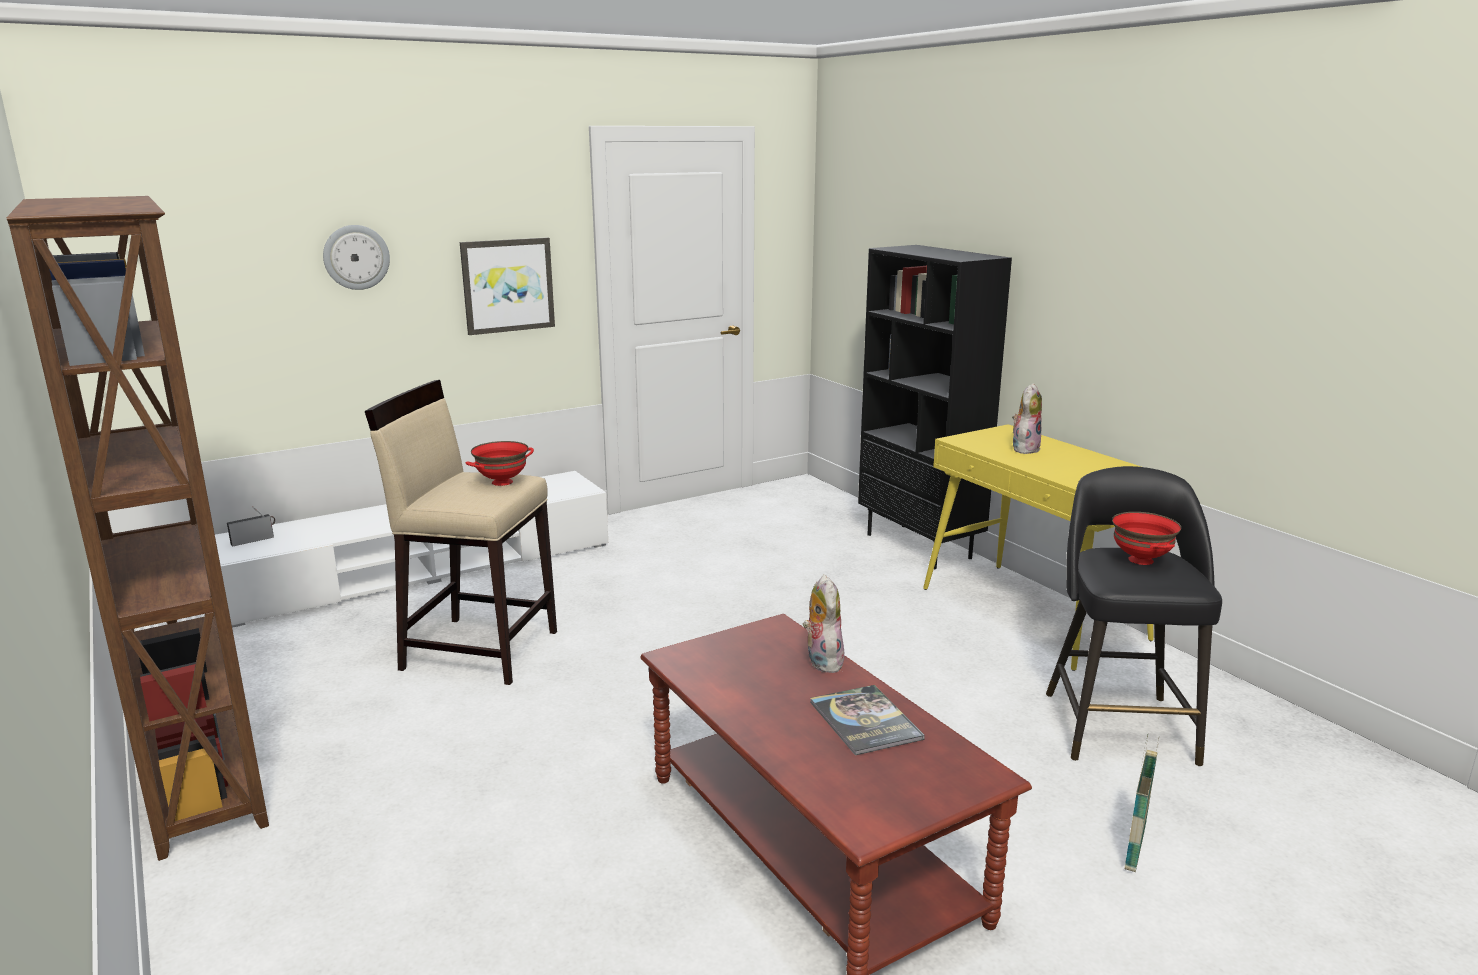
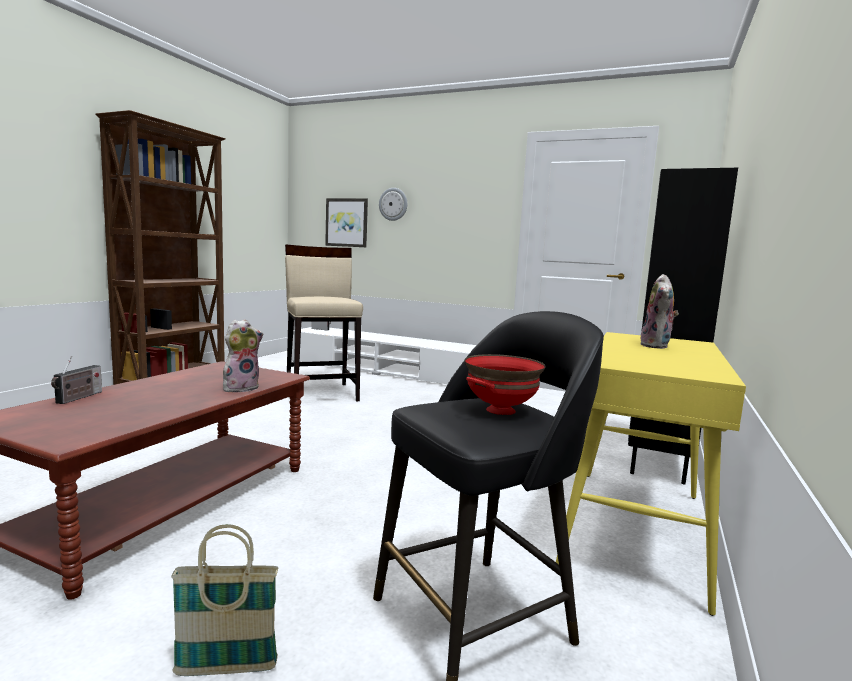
camera: 55 degrees right, 10 degrees down
picture [460,237,555,335] -> picture moved to [325,198,368,247]
red bowl [465,441,534,486] -> none
book [810,685,925,755] -> none
plush toy [1012,383,1042,454] -> plush toy turned 105 degrees clockwise [640,274,679,349]
none -> radio [51,356,102,404]

